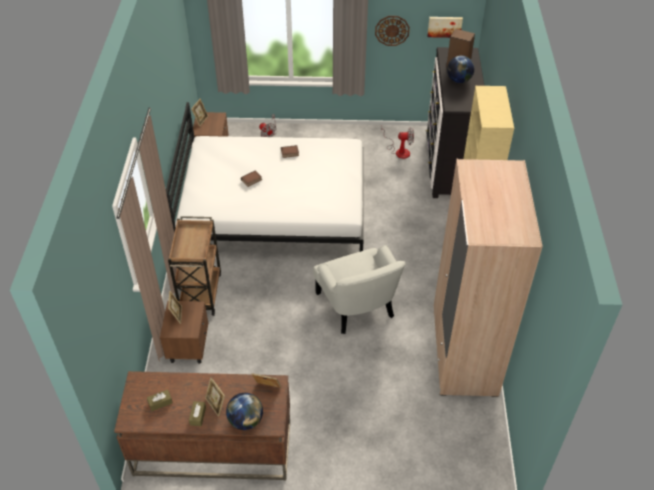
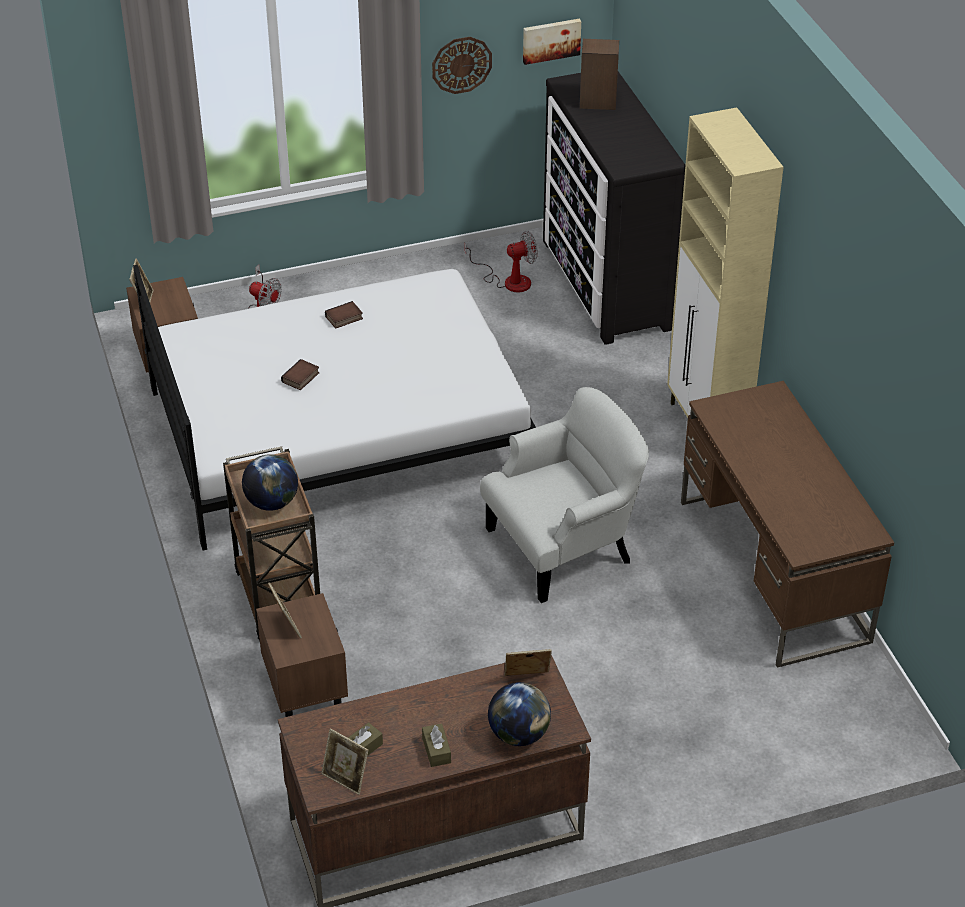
camera: 20 degrees left, 5 degrees down
picture frame [205,377,225,417] -> picture frame moved to [321,728,368,795]
white armchair [313,245,406,334] -> white armchair turned 75 degrees counterclockwise [480,387,649,603]
beige wardrobe [434,159,543,397] -> brown desk [681,381,894,668]
globe [447,55,474,83] -> globe moved to [242,454,298,511]

